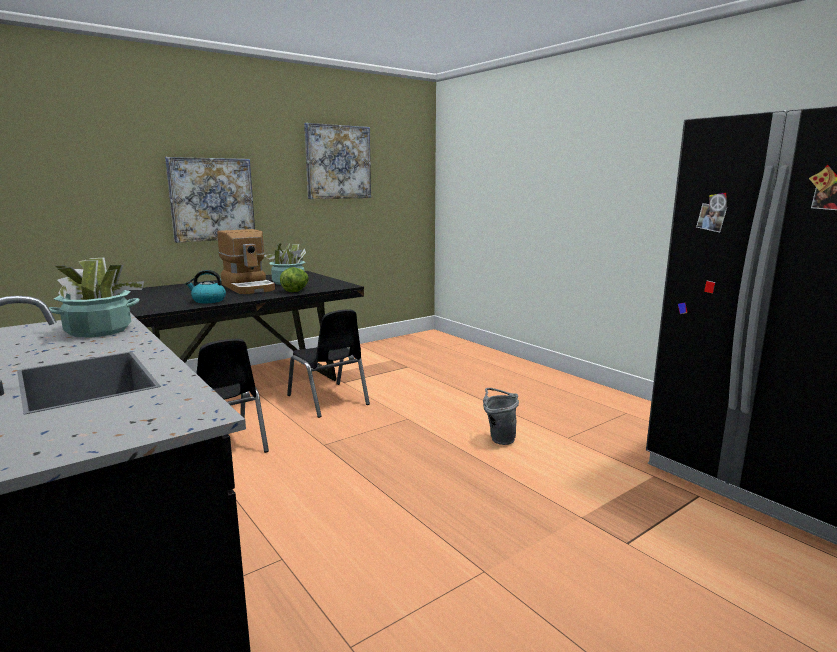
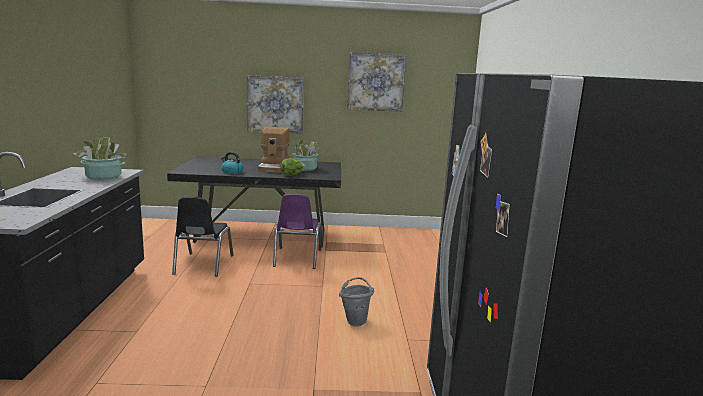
camera: 35 degrees right, 0 degrees up
black chair [287,309,370,418] -> purple chair [273,194,321,269]

